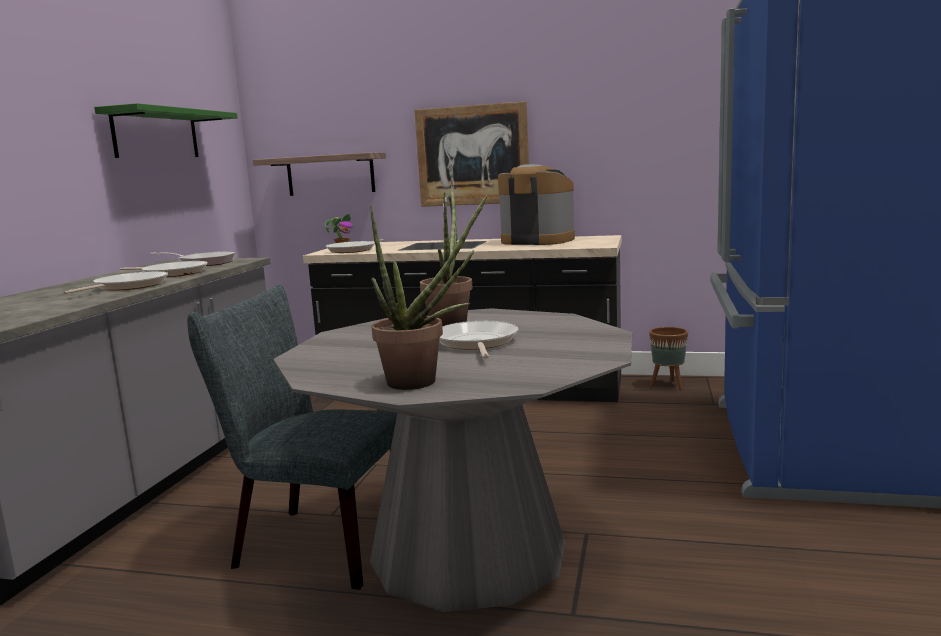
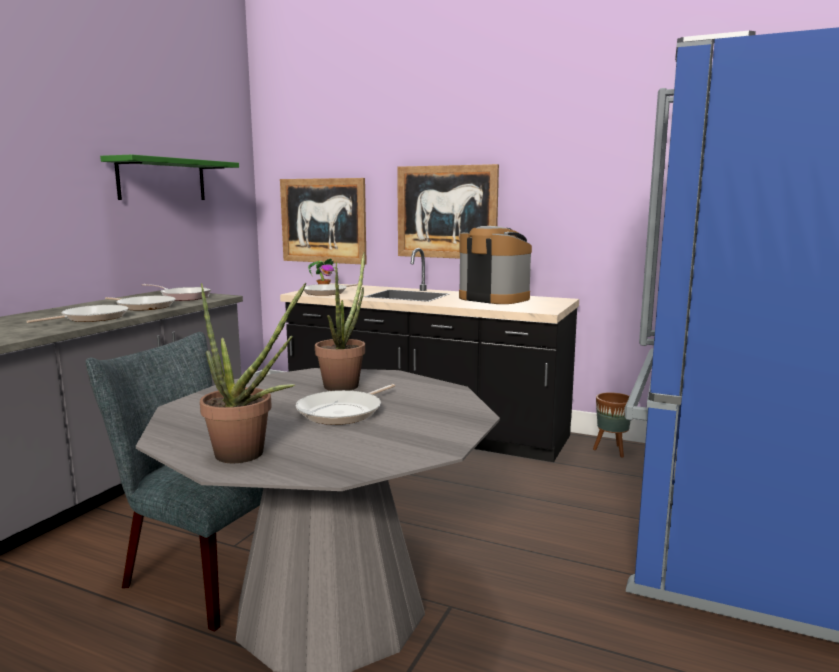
camera: 10 degrees right, 0 degrees up
shelf [253,153,386,196] -> picture [280,178,367,264]
frying pan [439,321,519,359] -> frying pan turned 150 degrees counterclockwise [296,384,395,425]

